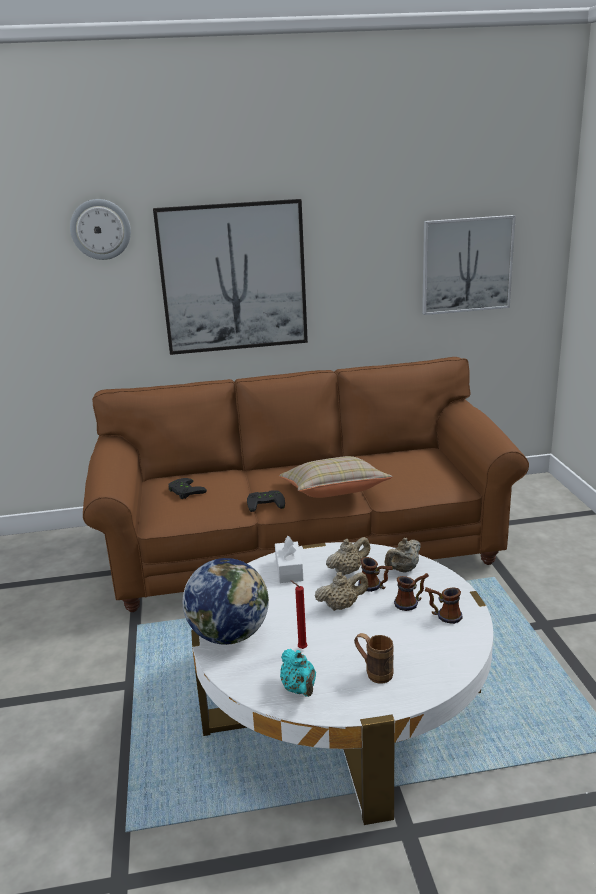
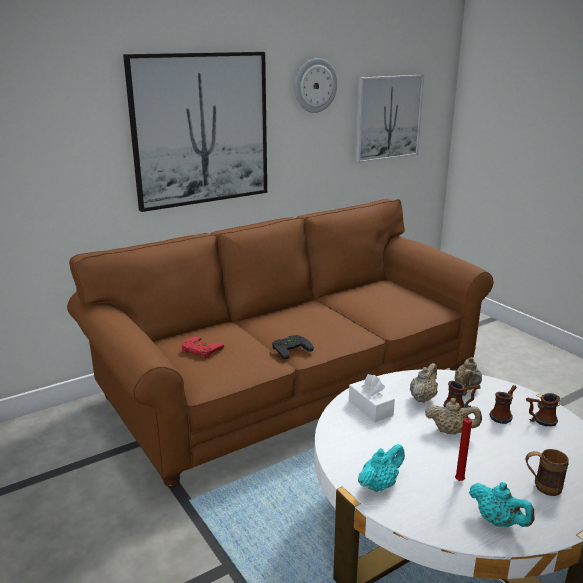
camera: 25 degrees left, 0 degrees up
wall clock [70,199,131,260] -> wall clock moved to [295,58,337,113]
black game controller [168,478,207,500] -> red game controller [182,336,224,359]
globe [183,558,269,645] -> turquoise teapot [358,444,405,492]
beige pillow [279,456,392,498] -> none
beige teapot [315,572,368,611] -> beige teapot turned 60 degrees clockwise [425,398,482,434]

